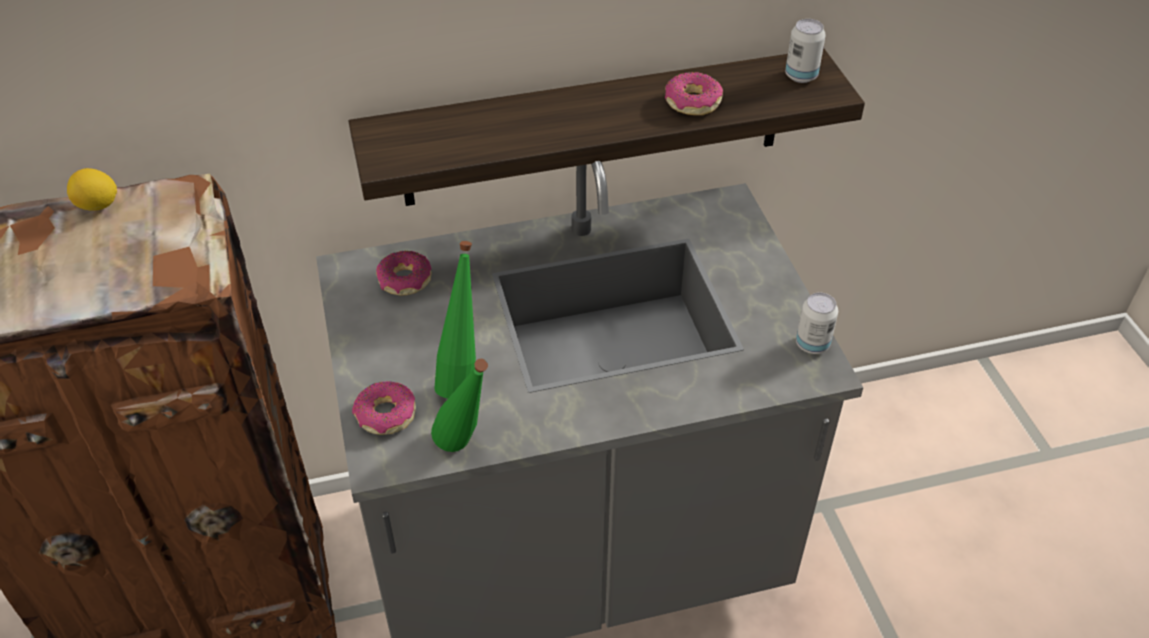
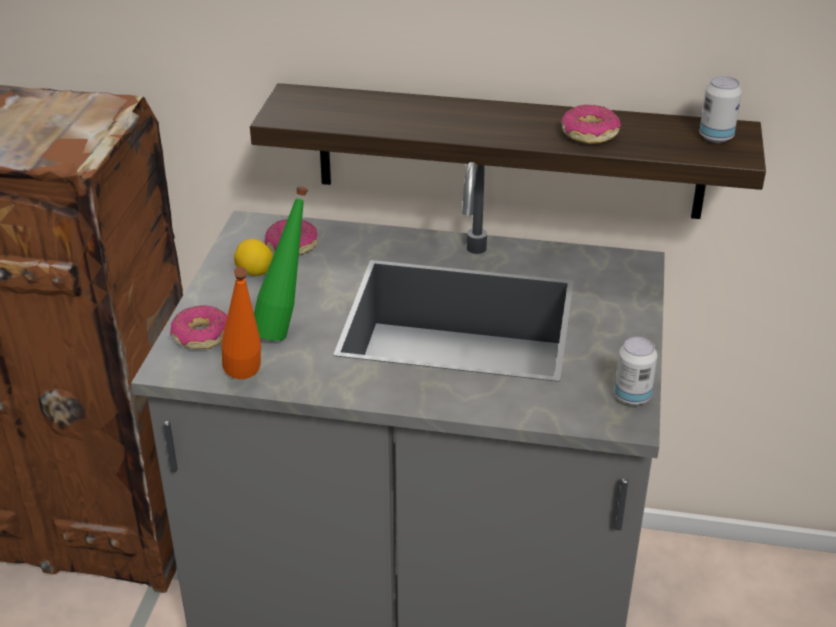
camera: 25 degrees right, 10 degrees down
lemon [67,168,117,211] -> lemon moved to [234,239,273,276]
green bottle [431,359,488,452] -> orange bottle [221,267,261,379]

